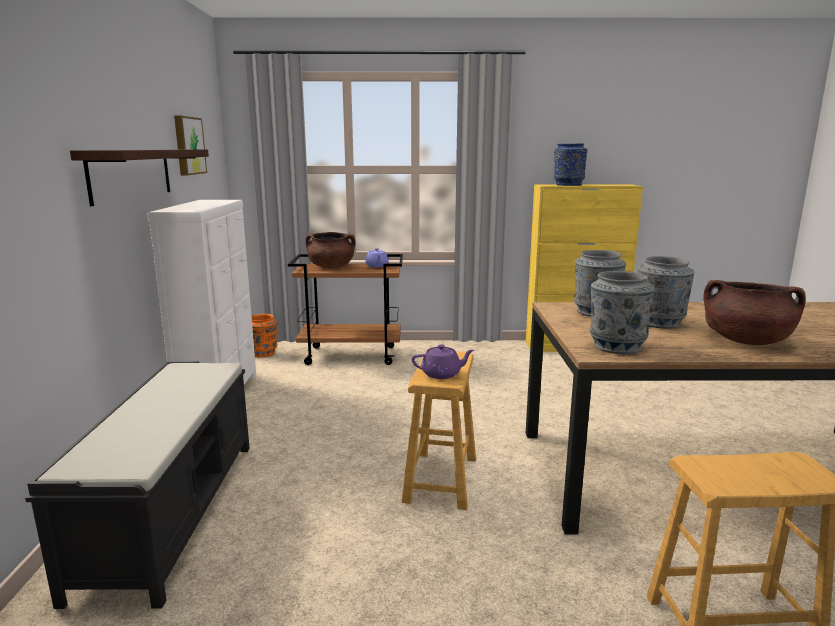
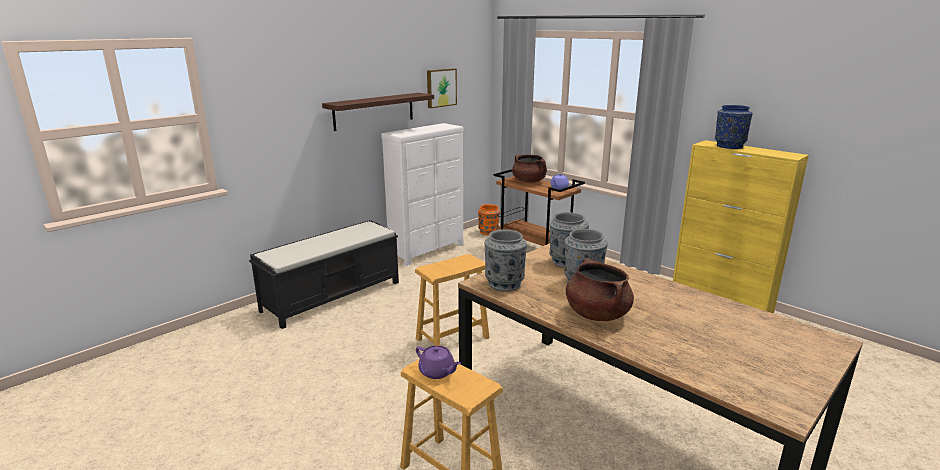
camera: 45 degrees right, 5 degrees up
purple teapot [412,344,474,379] -> purple teapot moved to [416,346,461,379]

